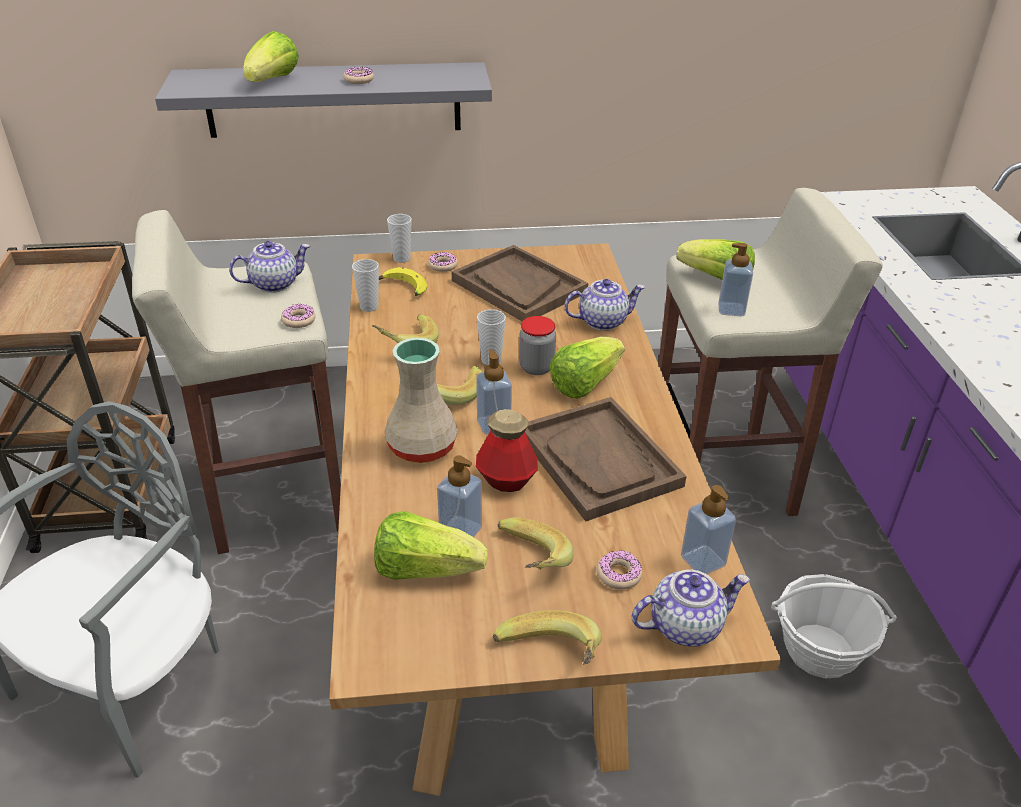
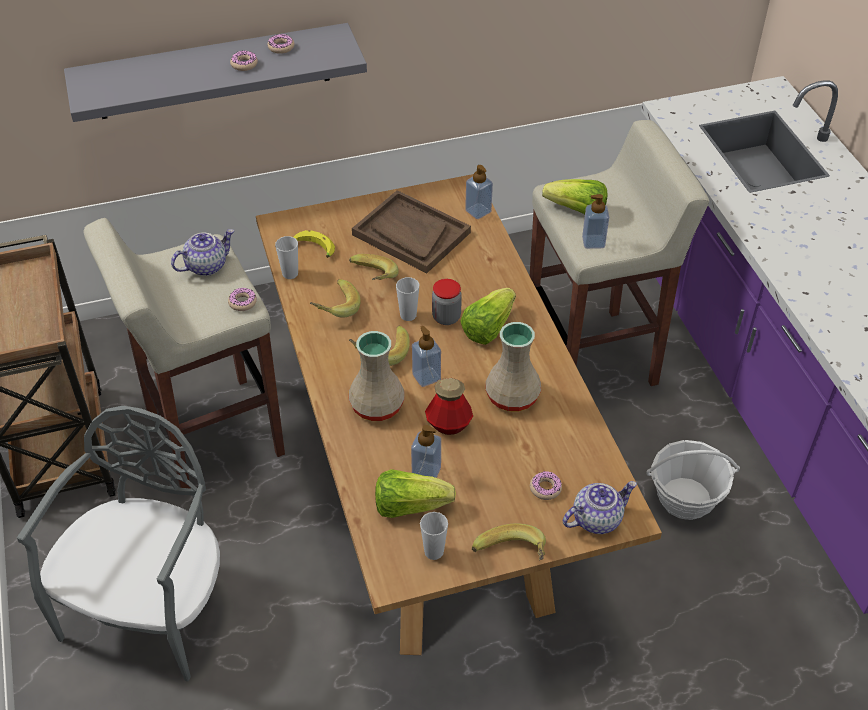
camera: 10 degrees left, 10 degrees up
lettuce [243,31,299,82] -> none
cup [387,214,412,263] -> cup moved to [420,512,448,560]
donut [428,252,458,272] -> donut moved to [267,34,294,54]
banana [497,517,574,570] -> banana moved to [349,254,399,280]
brown tray [525,397,686,521] -> beige vase [485,322,541,411]
teapot [564,279,645,331] -> none
soap dispenser [681,485,736,574] -> soap dispenser moved to [465,165,493,219]

